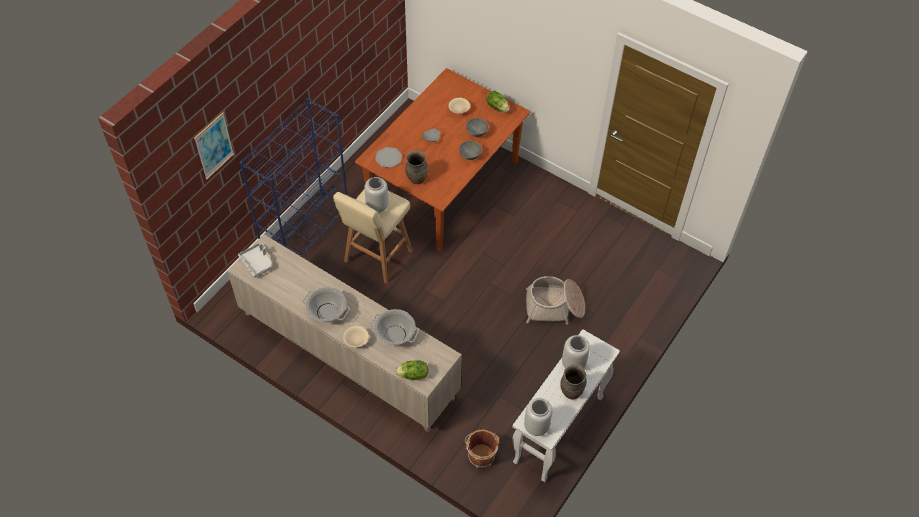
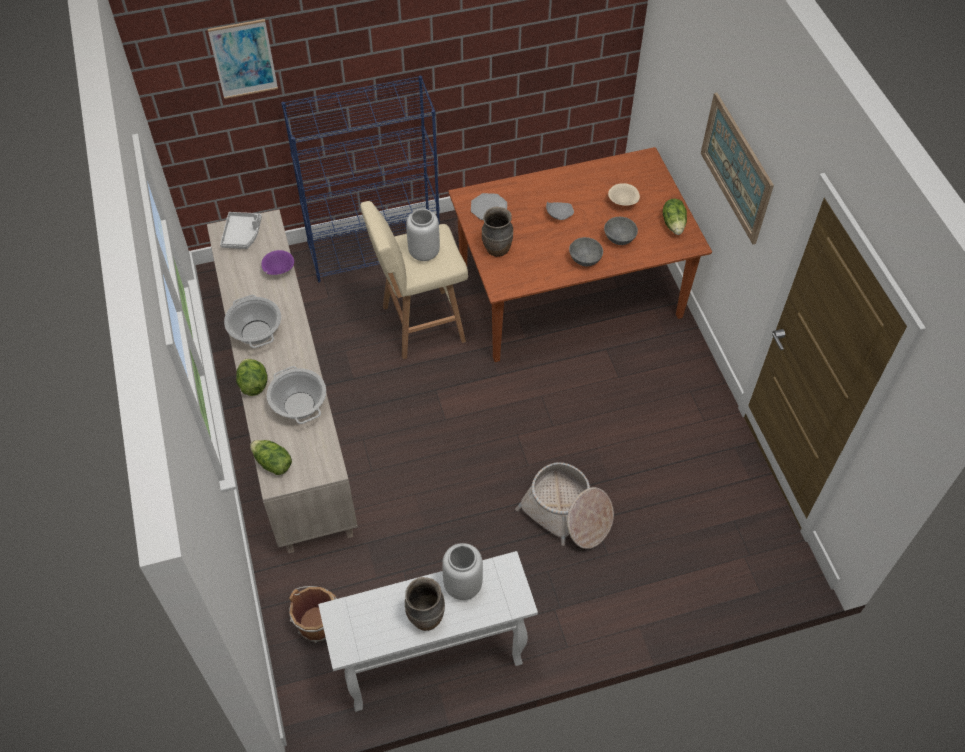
camera: 40 degrees right, 0 degrees up
beige bowl [343,326,369,347] -> lettuce [236,359,268,396]
grey vase [524,398,552,436] -> none
none -> purple bowl [261,250,294,275]
none -> picture [701,93,774,245]

